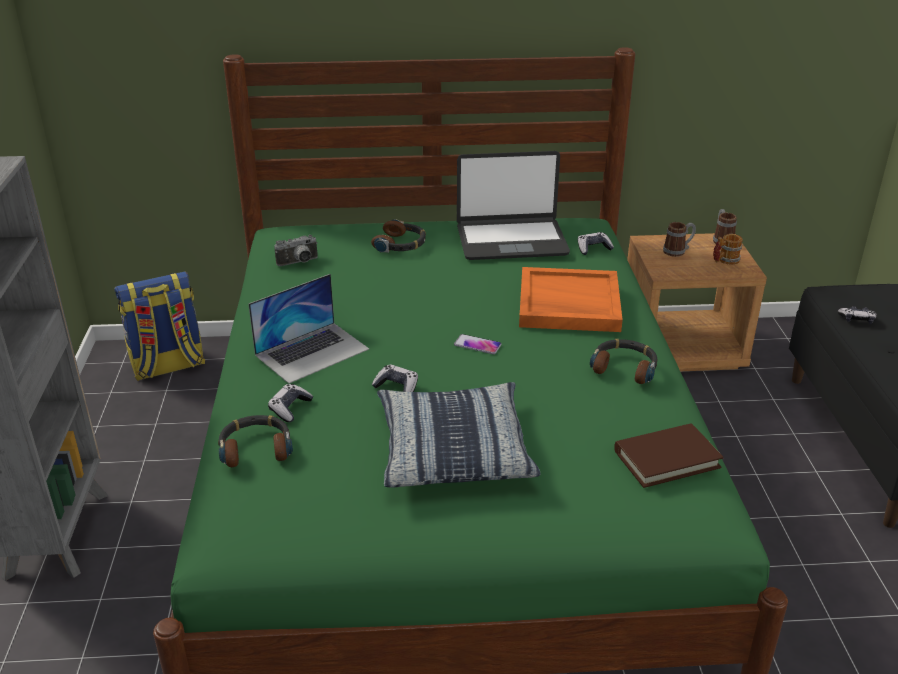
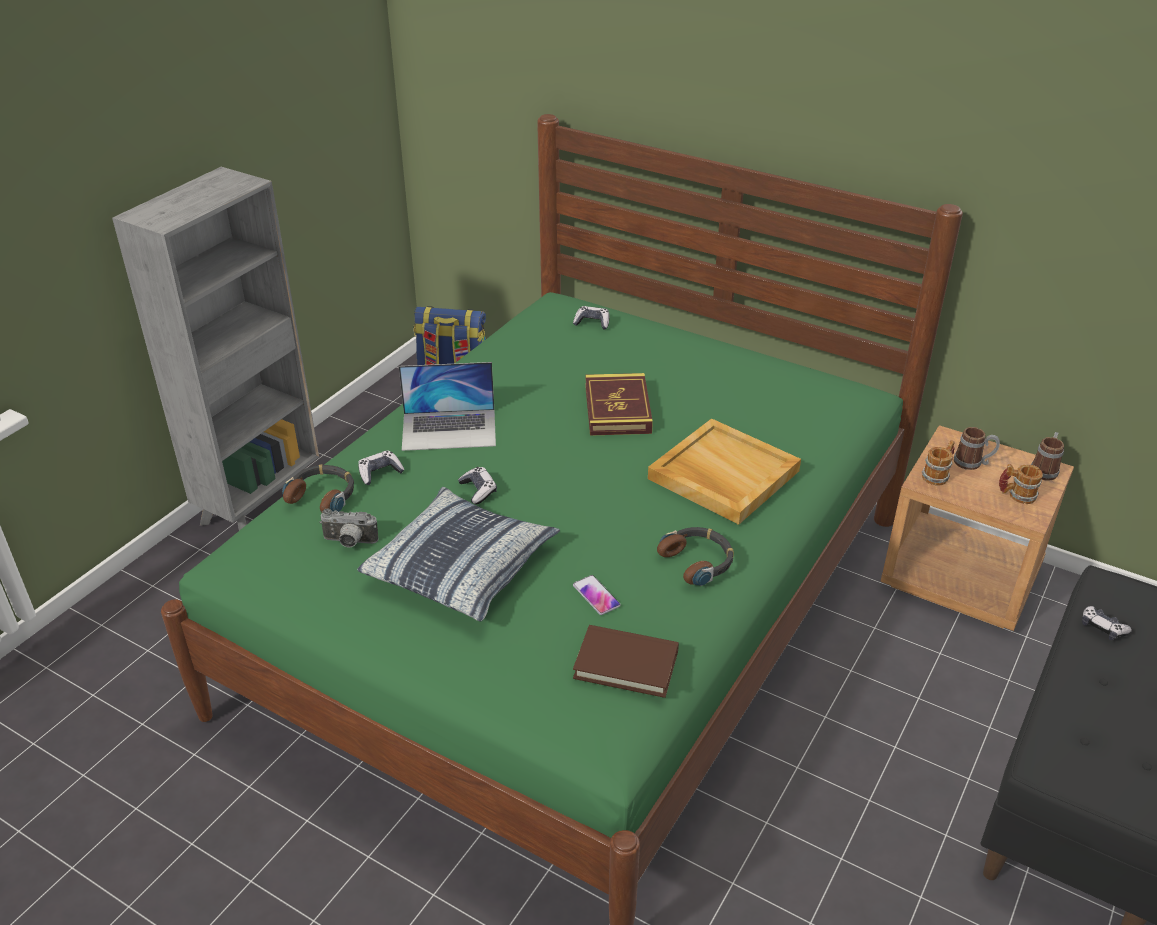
camera: 35 degrees right, 5 degrees up
camera [274,235,318,266] -> camera moved to [320,509,378,548]
headphones [371,219,426,253] -> none
phone [454,334,501,354] -> phone moved to [573,575,621,615]
laptop [457,151,570,260] -> none
orange tray [519,267,623,332] -> beige tray [648,418,801,525]
game controller [578,232,614,255] -> game controller moved to [573,306,609,329]
none -> book [585,373,653,436]
none -> mug [922,440,955,486]

